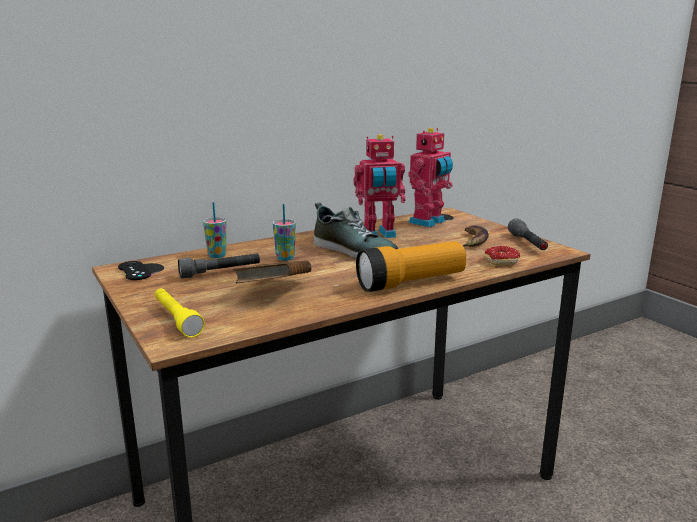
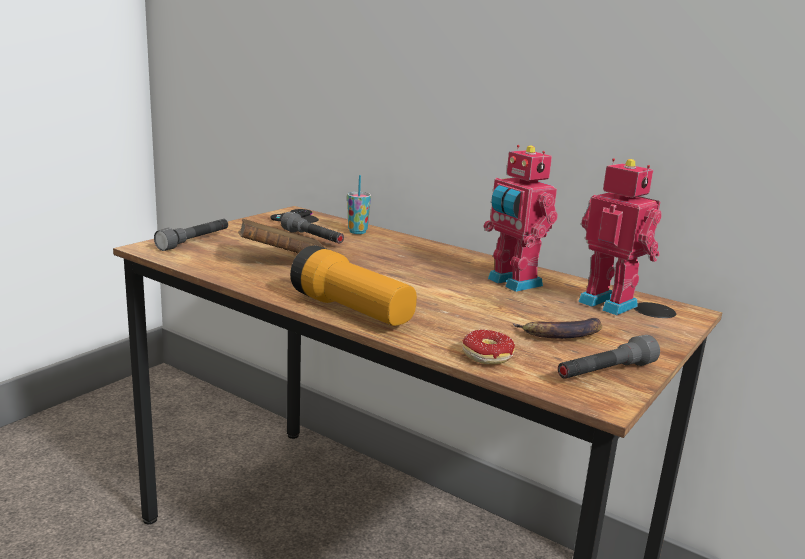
camera: 65 degrees right, 0 degrees up
yellow flashlight [155,288,205,337] -> grey flashlight [154,219,228,251]
cup [273,204,296,261] -> none
shoe [314,202,398,259] -> none
toy robot [409,128,453,227] -> toy robot turned 150 degrees counterclockwise [578,158,662,315]

